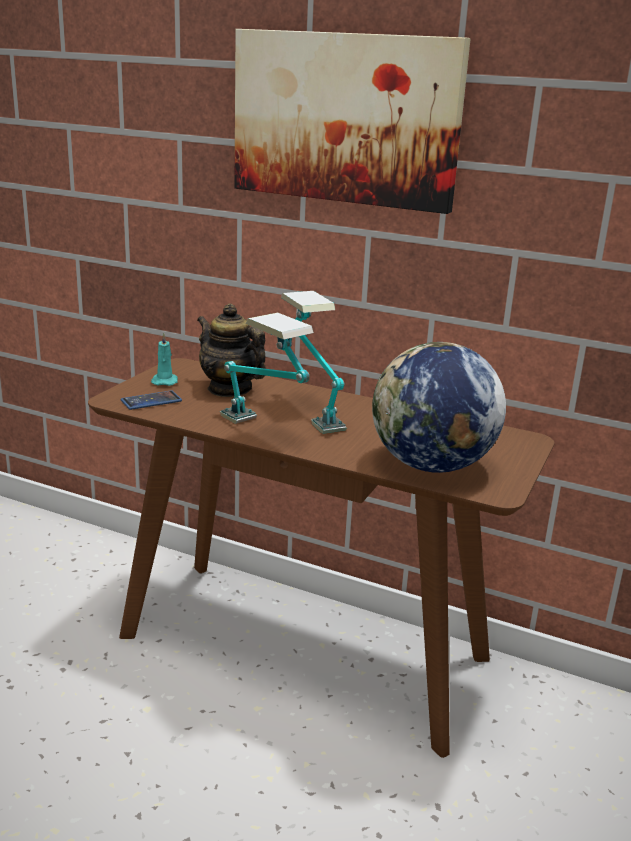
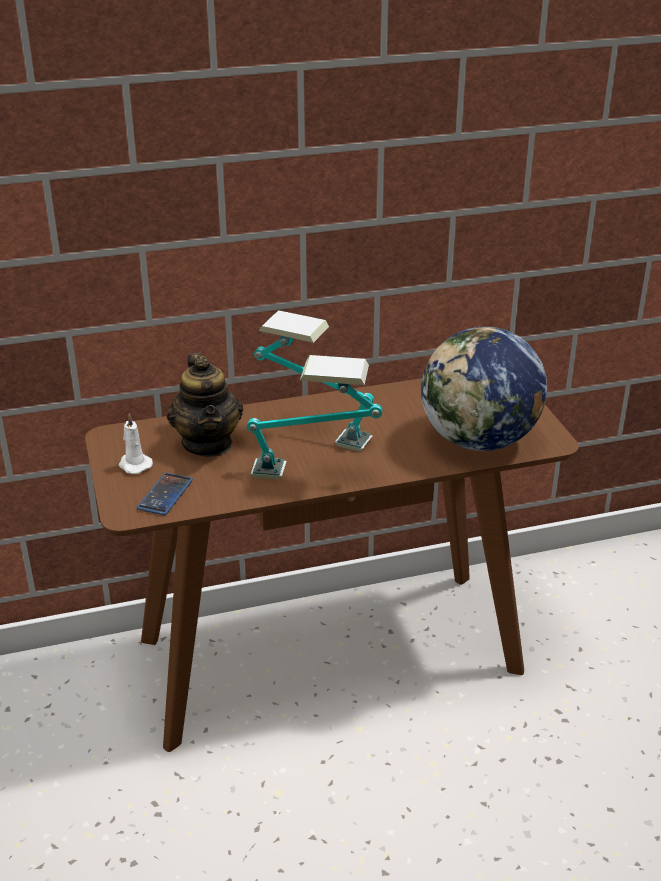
camera: 40 degrees left, 10 degrees up
turquoise candle [151,332,178,386] -> white candle [118,413,153,474]
teapot [197,303,266,397] -> teapot turned 105 degrees counterclockwise [167,353,243,457]
picture [234,29,471,214] -> none

